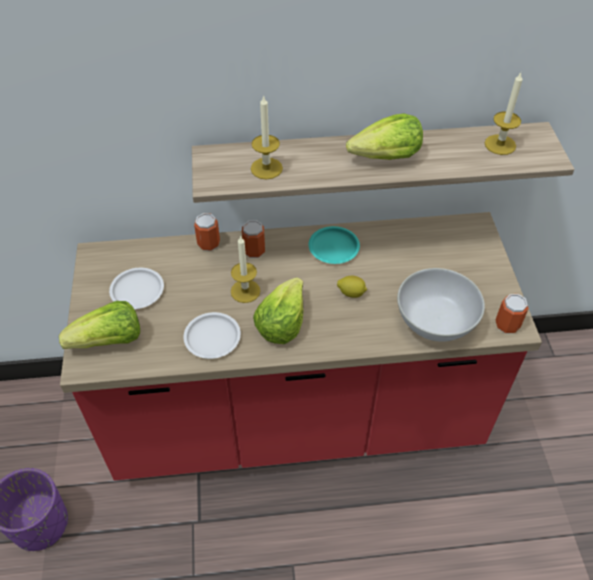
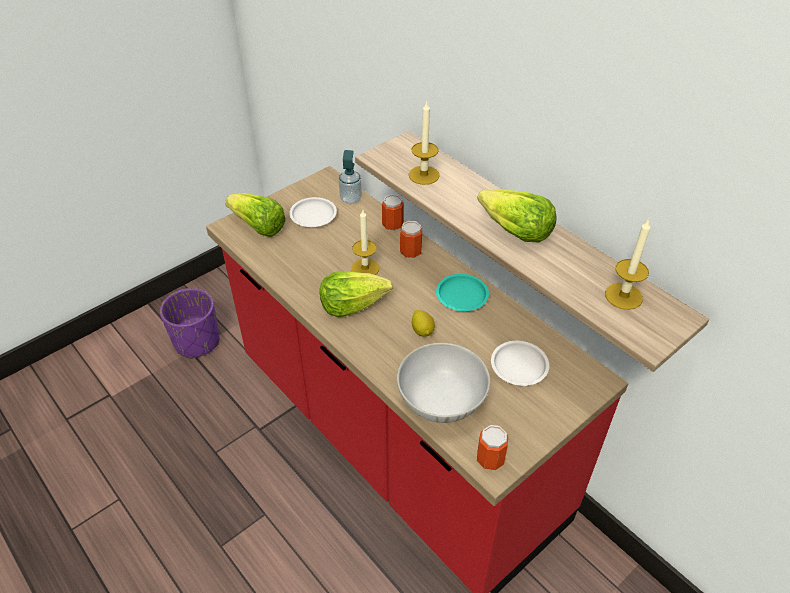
camera: 55 degrees right, 5 degrees down
white plate [184,312,241,359] -> white plate moved to [491,341,549,386]
none -> soap dispenser [339,150,362,204]

